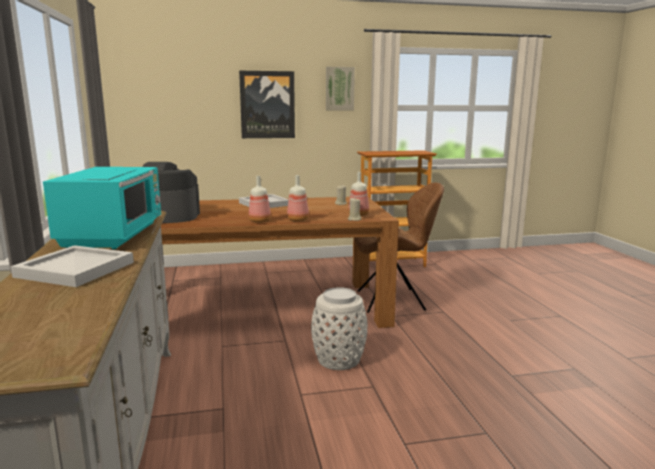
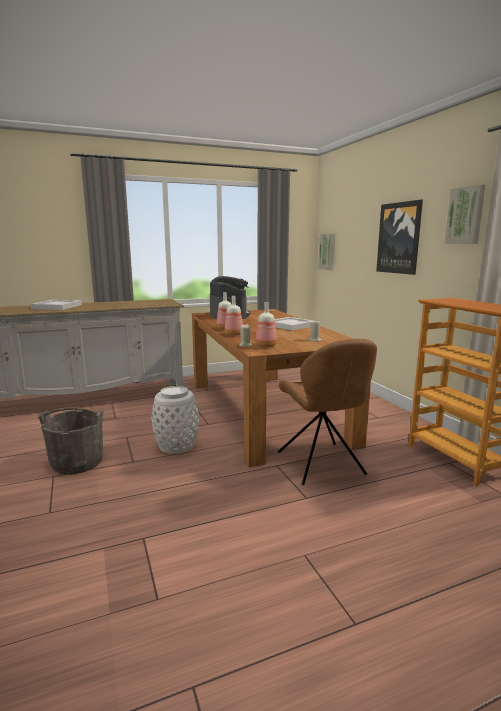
camera: 80 degrees right, 0 degrees up
turquoise microwave [43,167,161,249] -> none
none -> grey bucket [38,407,103,475]
none -> picture [318,234,335,270]

